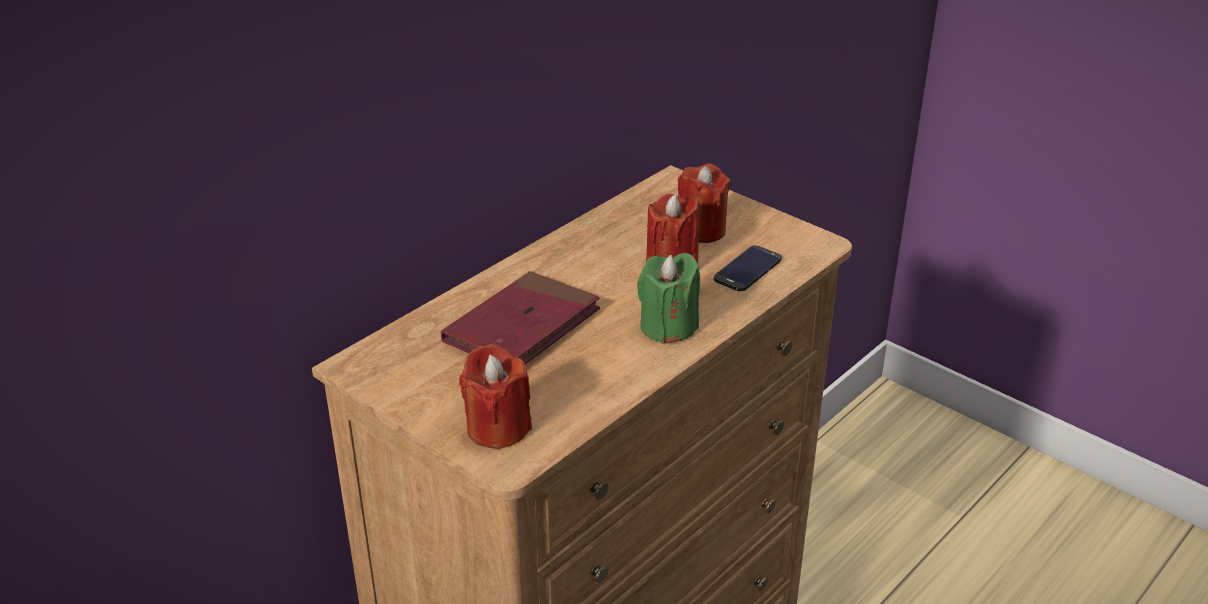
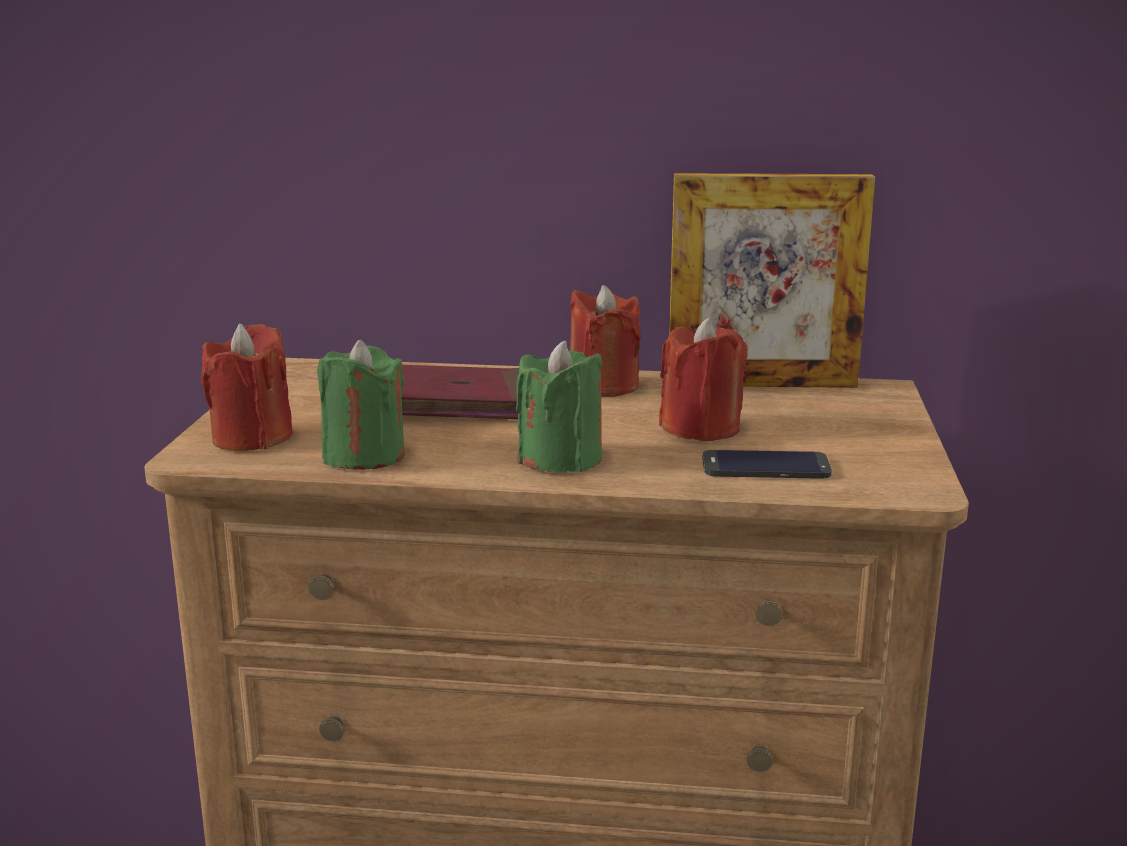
camera: 55 degrees right, 15 degrees down
red candle [678,163,730,243] -> red candle moved to [570,285,641,397]
none -> green candle [317,340,405,470]
none -> picture frame [669,173,875,388]

